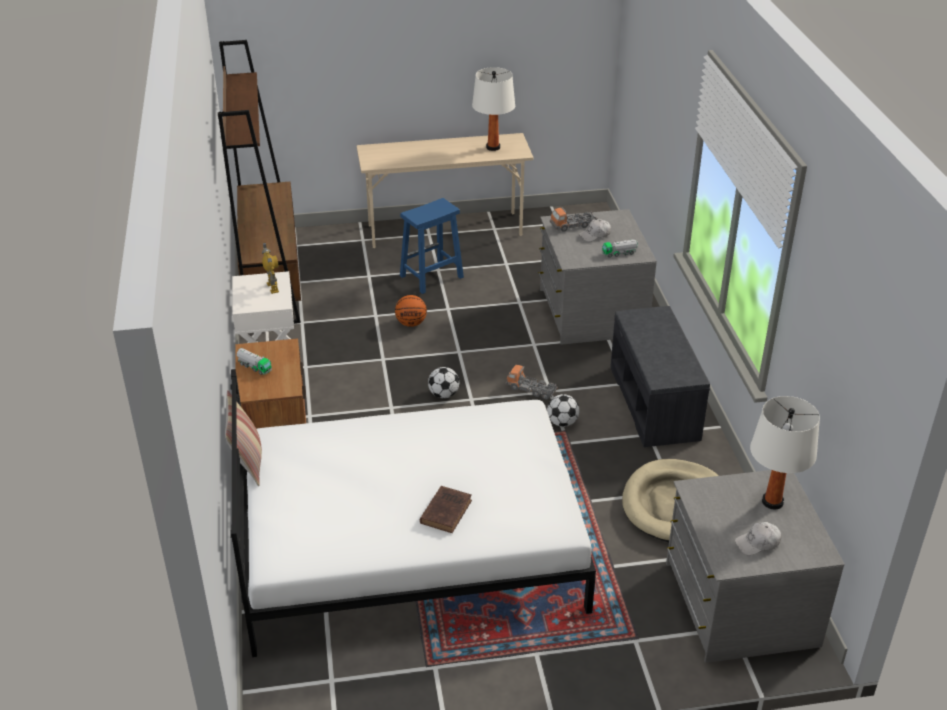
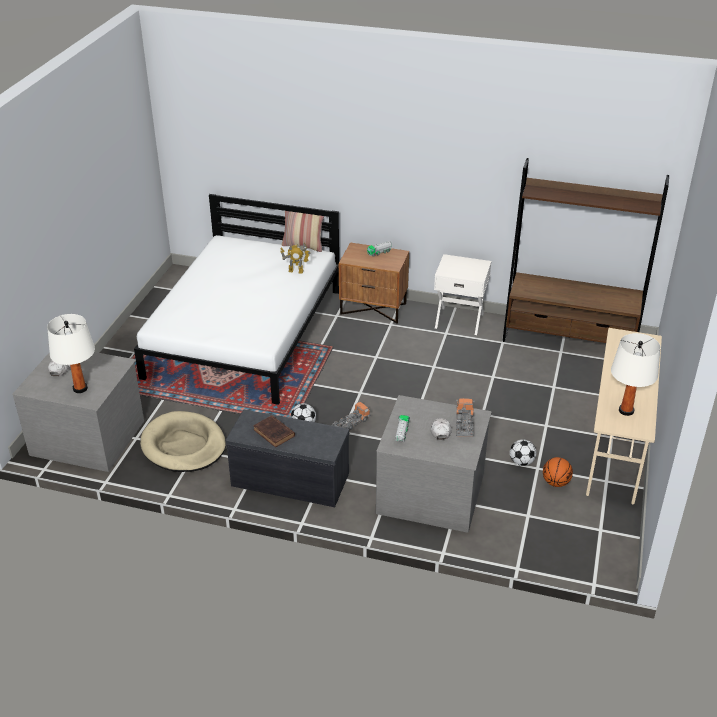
camera: 115 degrees right, 0 degrees up
toy robot [262,242,279,294] -> toy robot moved to [280,242,311,274]
basketball [395,295,427,327] -> basketball moved to [543,457,573,487]
blue stool [400,198,464,294] -> none
brown book [420,486,472,533] -> brown book moved to [253,415,295,447]
football [428,367,459,398] -> football moved to [510,439,536,466]

